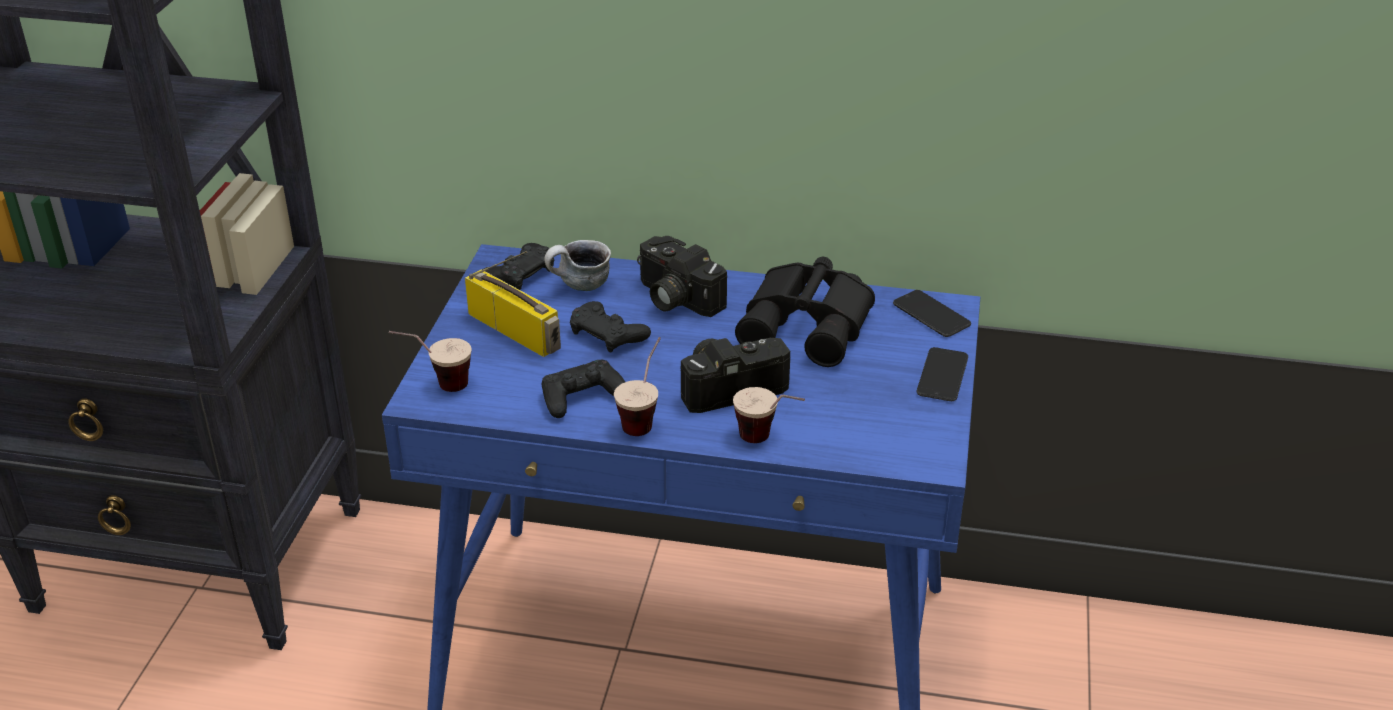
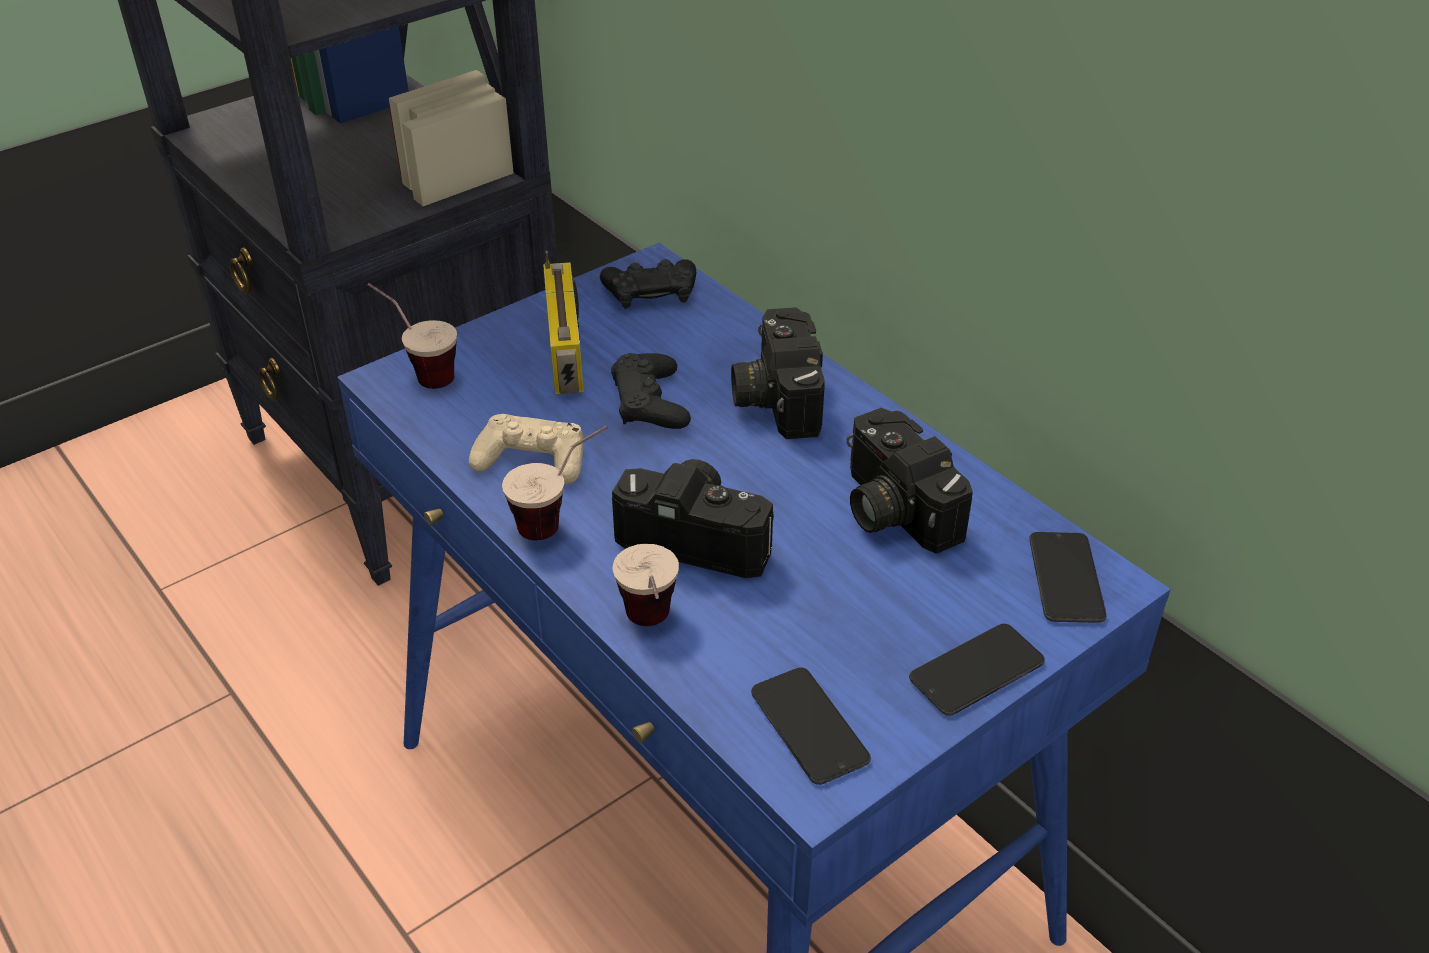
camera: 40 degrees right, 5 degrees up
black game controller [542,360,625,418] -> beige game controller [469,414,583,484]
mug [544,240,611,291] -> none
black binoculars [735,257,875,367] -> camera [846,408,973,554]
none -> phone [751,667,871,785]

